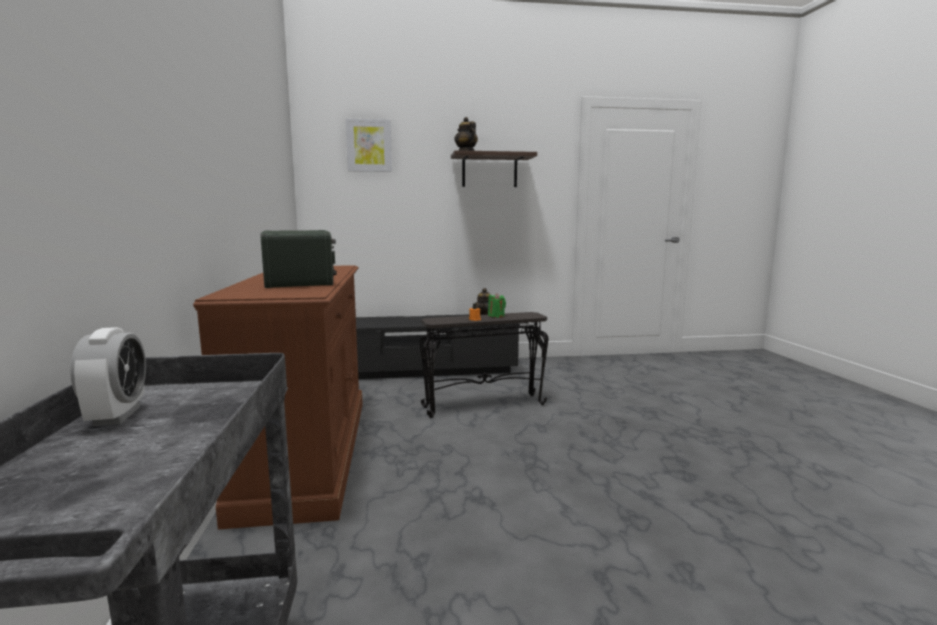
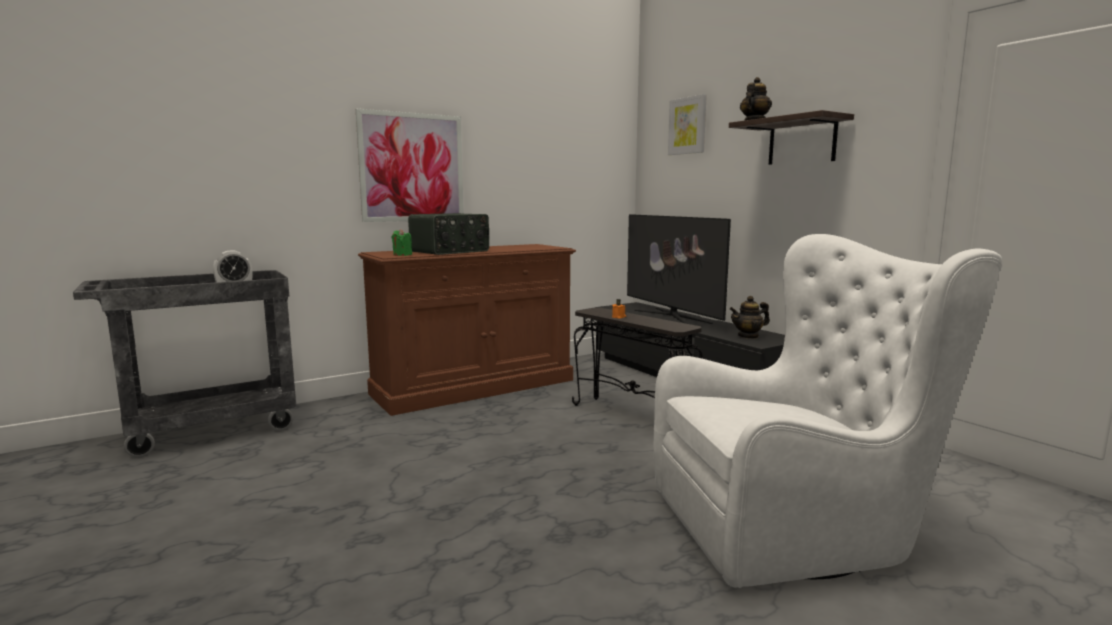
camera: 65 degrees right, 0 degrees up
green candle [488,293,506,318] -> green candle moved to [392,229,412,256]
none -> picture [356,109,464,222]
none -> television [627,214,731,324]
none -> white armchair [654,234,1002,588]

